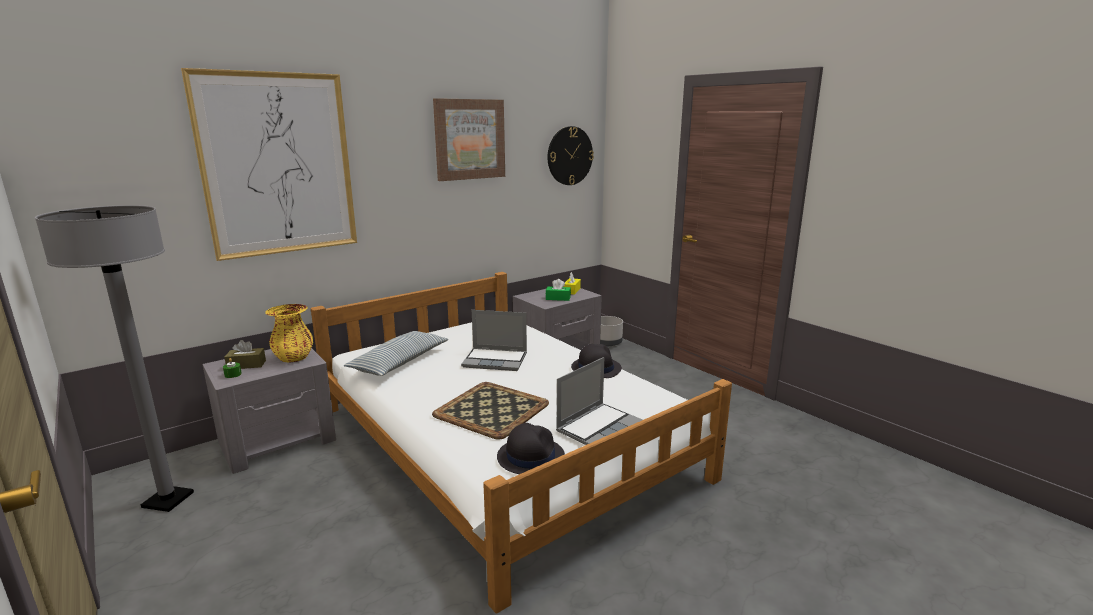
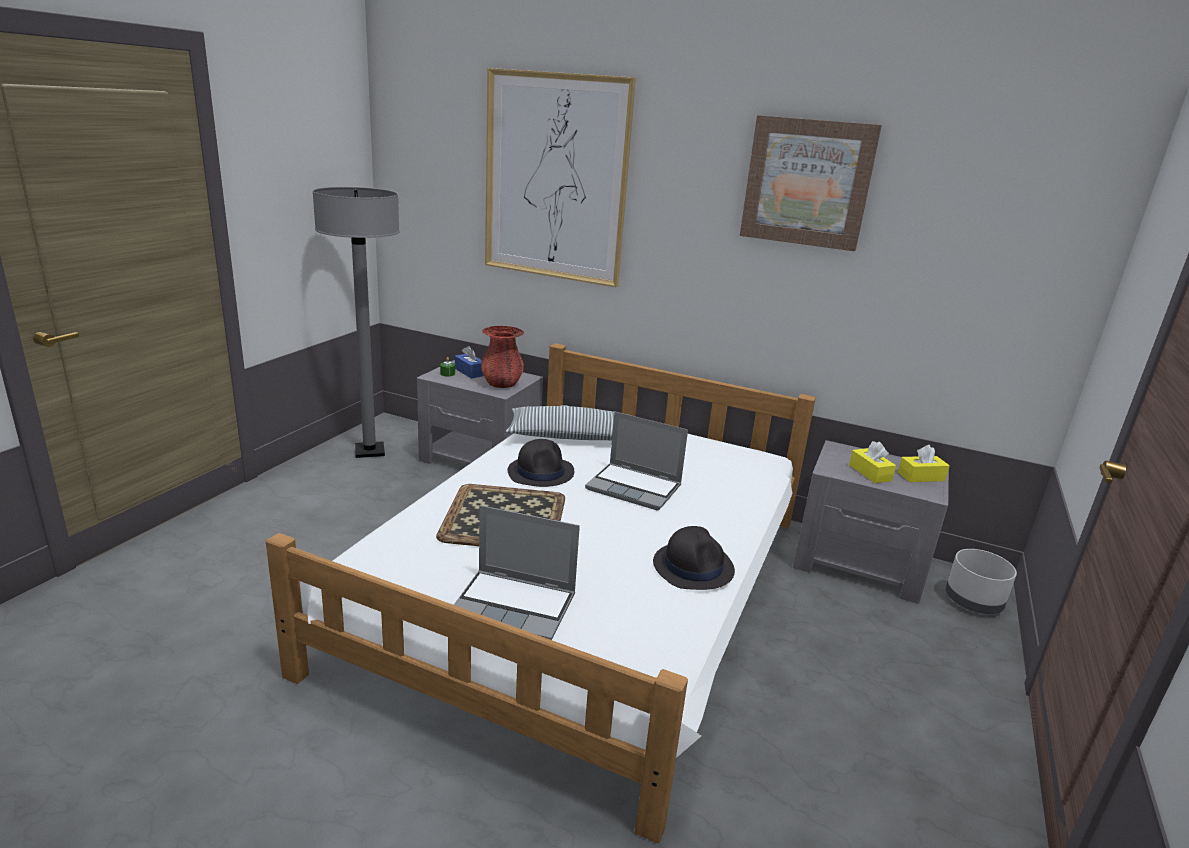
camera: 60 degrees right, 5 degrees up
brown tissue box [224,340,266,369] -> blue tissue box [455,346,483,378]
yellow vase [265,304,313,363] -> red vase [481,326,524,388]
laptop [461,310,527,371] -> laptop turned 45 degrees counterclockwise [585,411,688,511]
black hat [497,423,565,474] -> black hat moved to [507,439,574,487]
green tissue box [546,279,571,301] -> yellow tissue box [849,441,896,483]
wall clock [548,126,594,185] -> none

